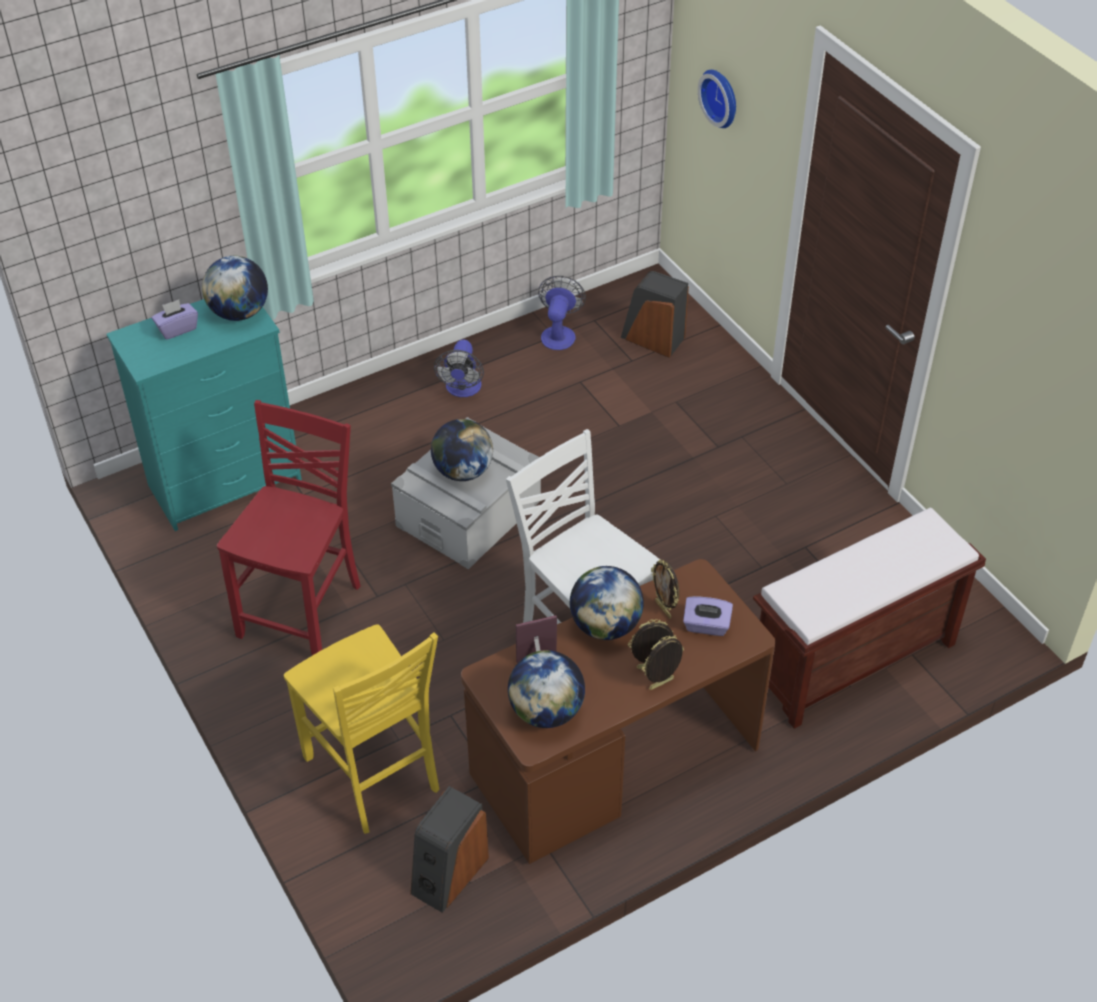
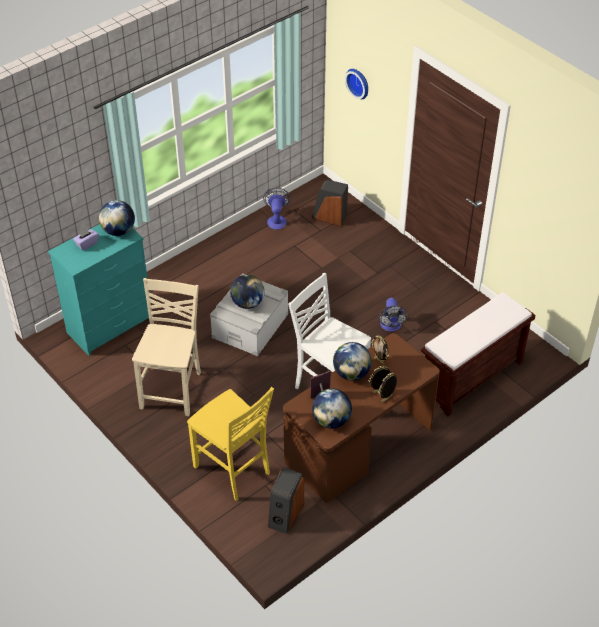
camera: 10 degrees left, 0 degrees up
red chair [217,400,361,656] -> beige chair [132,278,201,417]
fan [434,339,484,397] -> fan moved to [379,298,409,332]
purple tissue box [683,596,733,636] -> none

